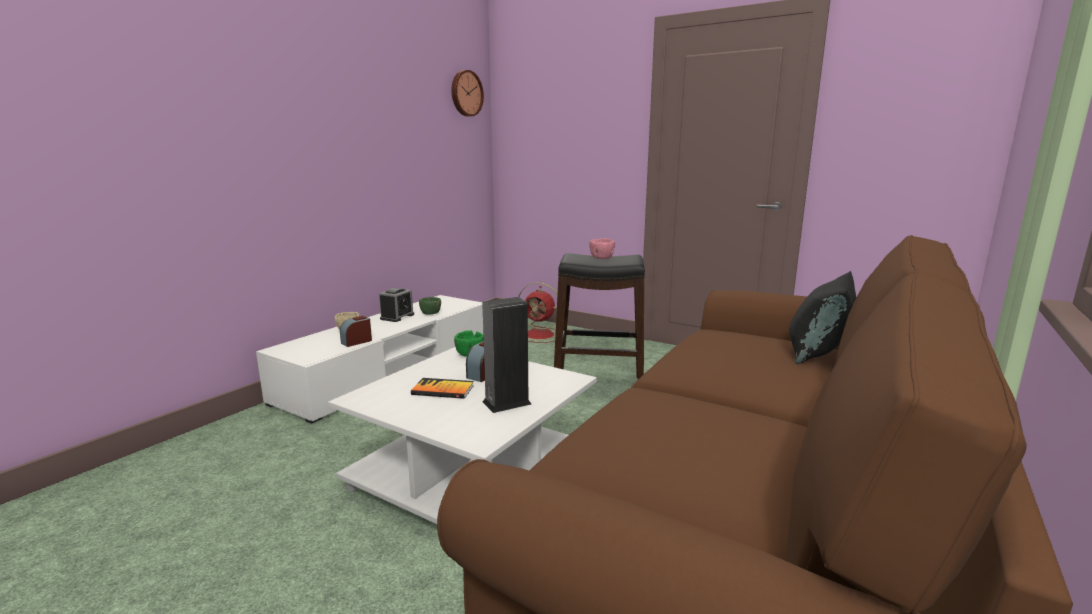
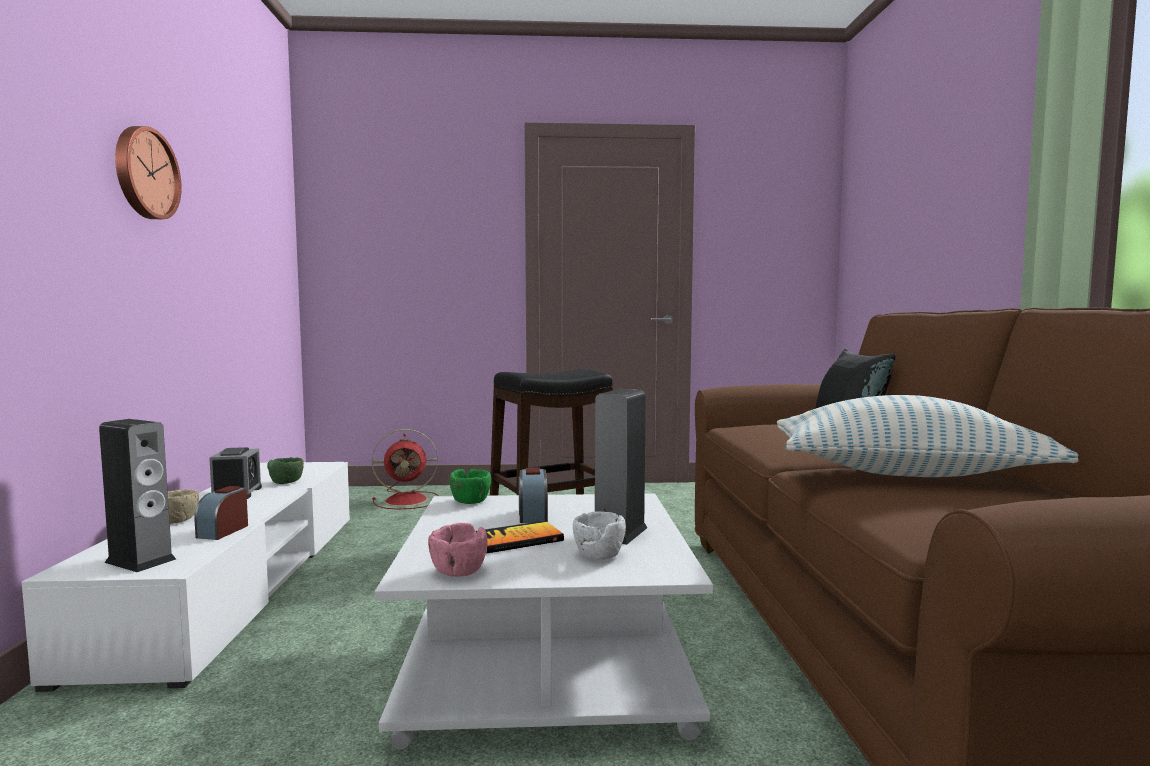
camera: 35 degrees left, 10 degrees down
wall clock [451,70,484,117] -> wall clock moved to [115,126,182,219]
pink bowl [589,238,615,259] -> pink bowl moved to [428,523,487,577]
none -> speaker [99,419,176,572]
none -> white bowl [573,511,626,560]
none -> pillow [777,395,1079,477]

